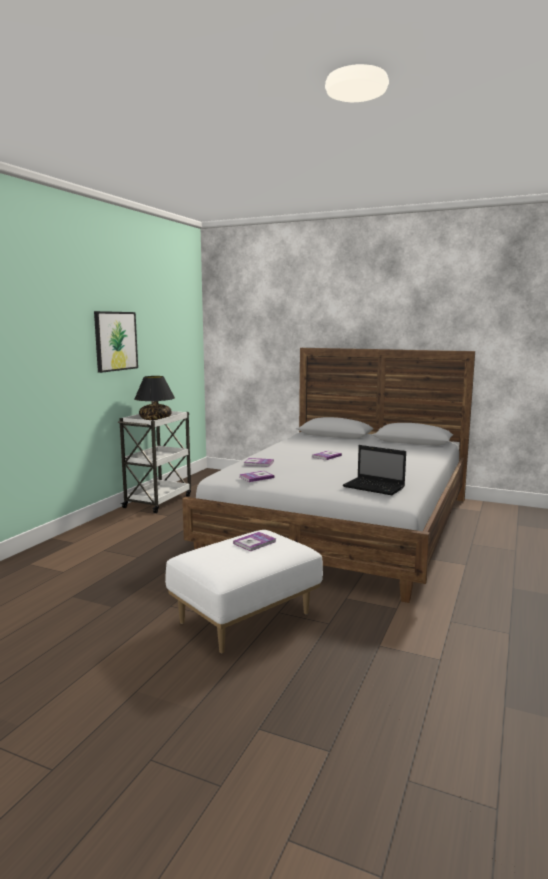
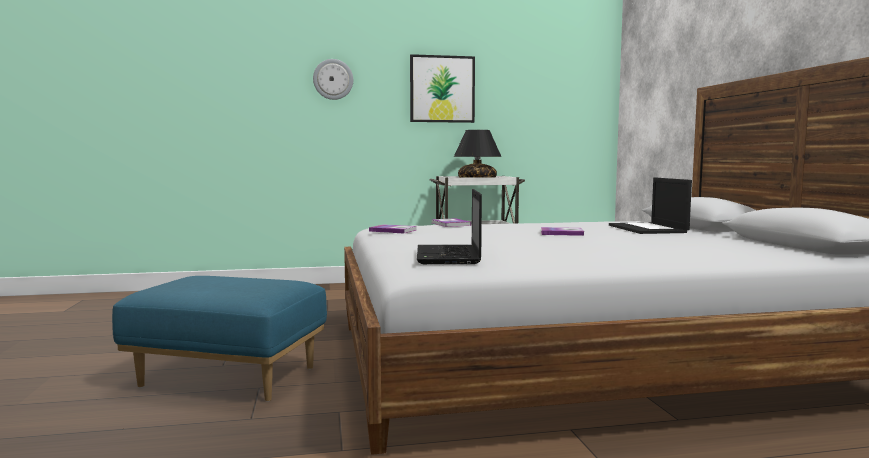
camera: 55 degrees right, 5 degrees down
white ottoman [165,530,323,654] -> blue ottoman [112,276,327,402]
book [233,532,276,551] -> none
none -> wall clock [313,59,353,100]
none -> laptop [609,178,692,234]

